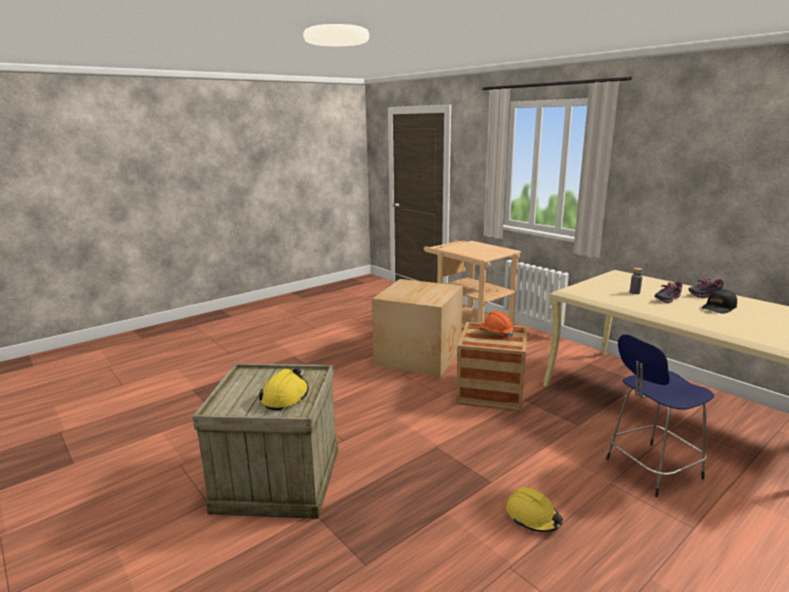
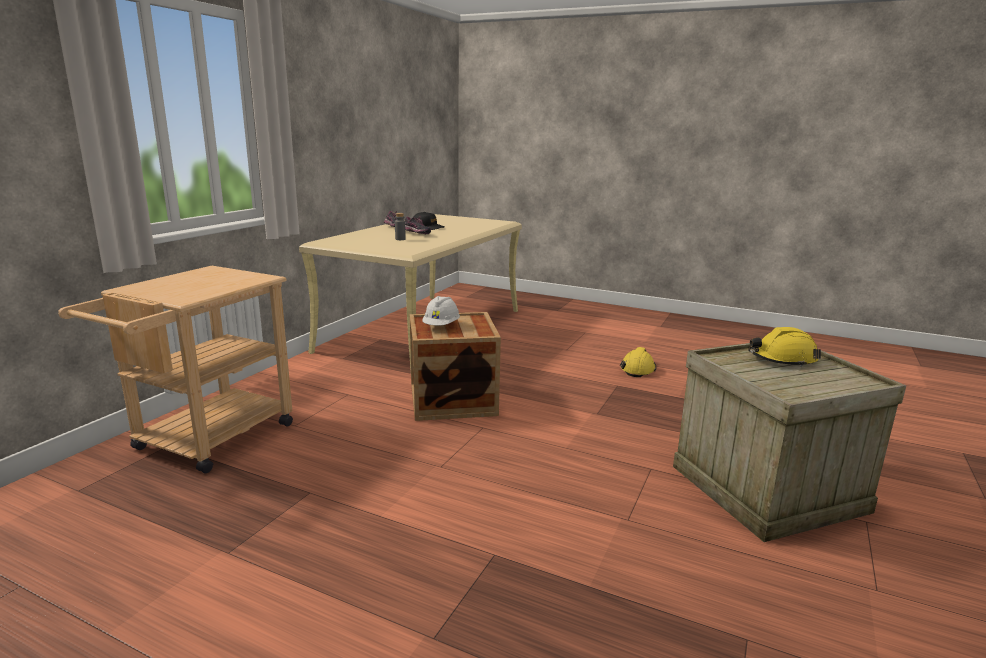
camera: 115 degrees left, 0 degrees up
cardboard box [372,279,463,377] -> none
orange hard hat [479,311,514,338] -> white hard hat [422,296,460,325]
blue stool [606,334,714,497] -> none

